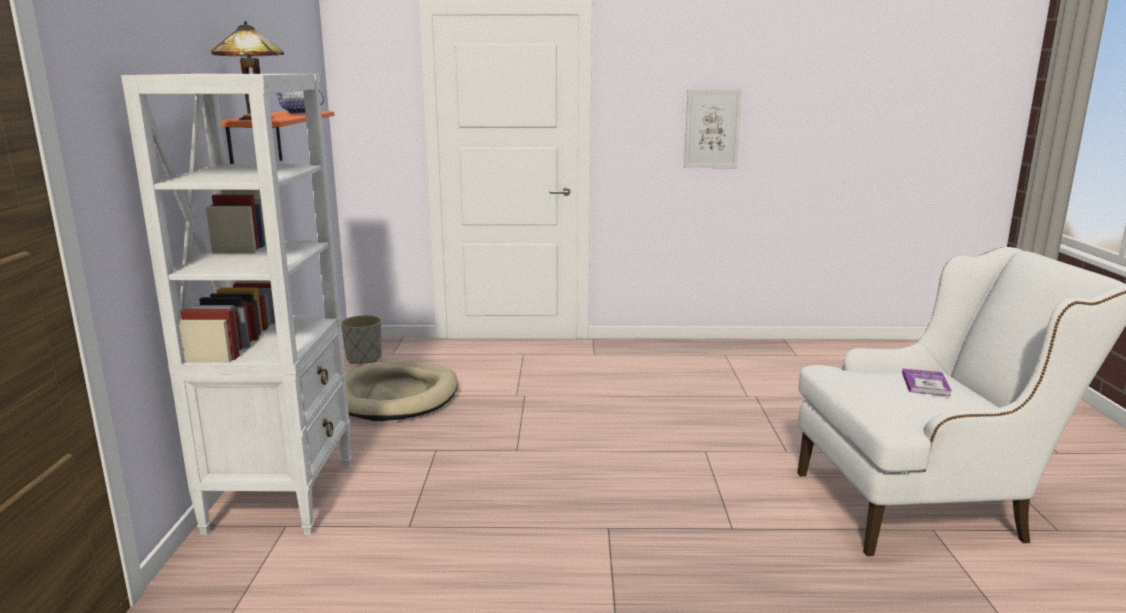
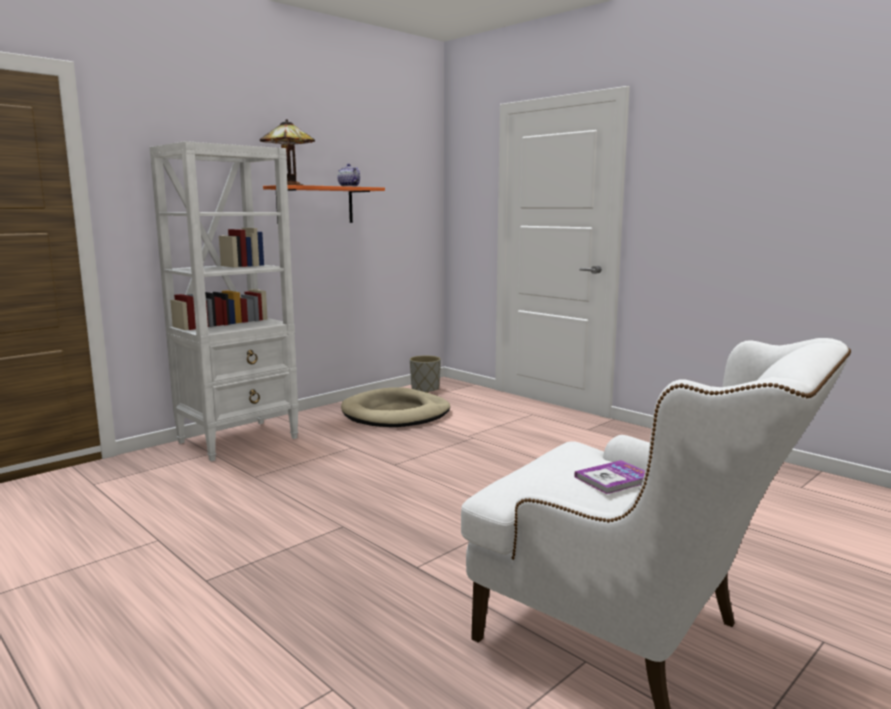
camera: 45 degrees right, 5 degrees down
picture [684,89,742,168] -> none

